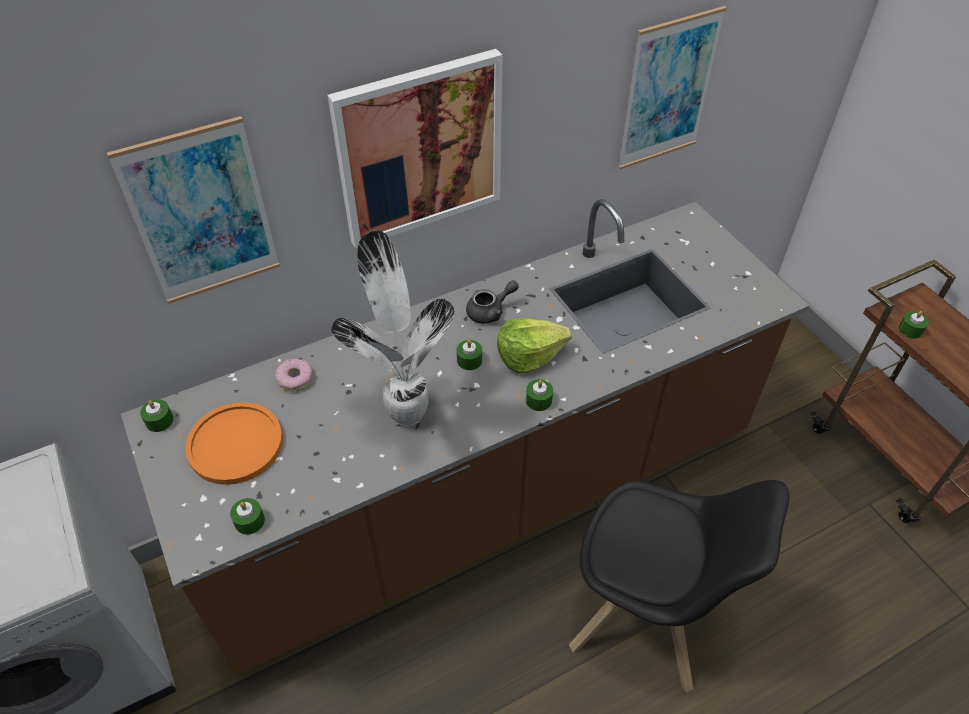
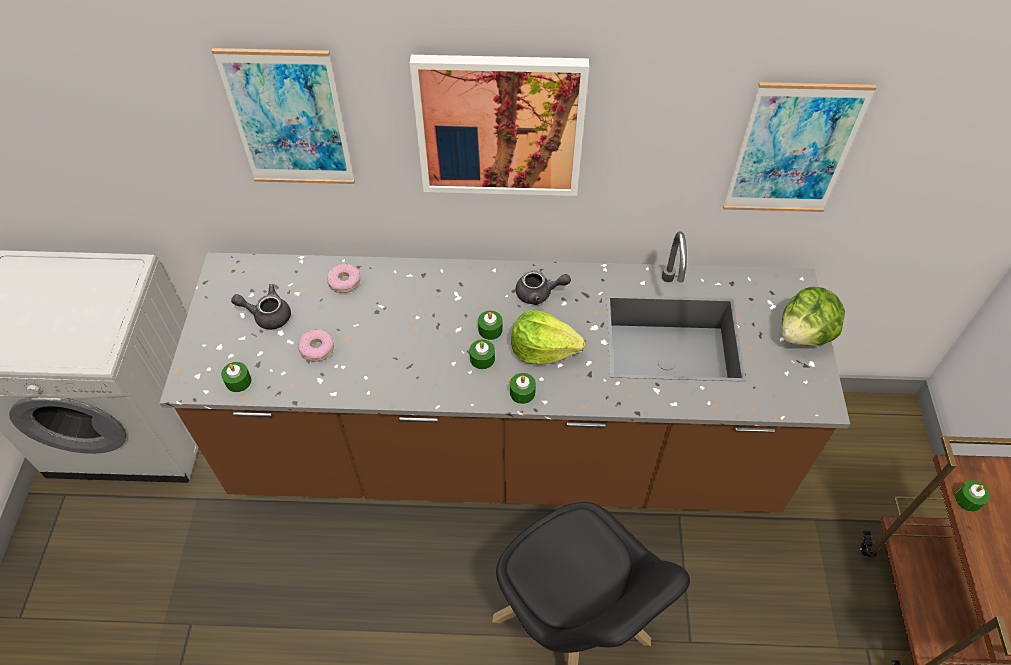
camera: 30 degrees right, 5 degrees up
green candle [140,399,174,432] -> green candle moved to [470,339,495,369]
orange plate [185,402,283,485] -> grey teapot [231,284,291,330]
potted plant [331,231,454,426] -> none
none -> donut [298,329,334,362]
none -> lettuce [782,287,845,346]

